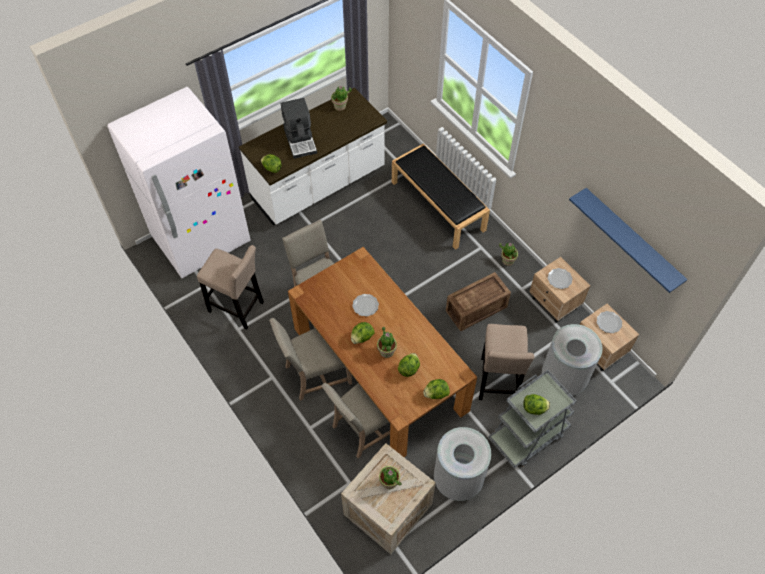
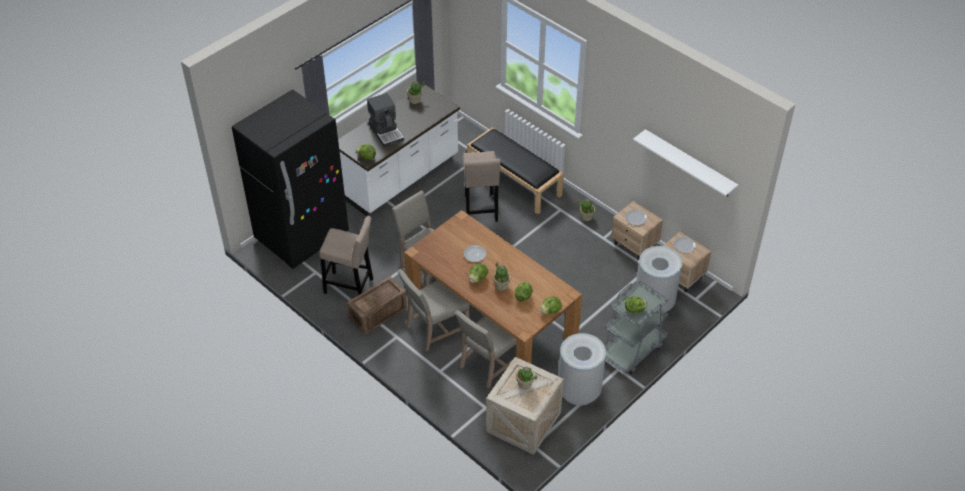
camera: 10 degrees left, 10 degrees down
white fridge [107,87,250,278] -> black fridge [232,90,349,269]
crate [446,272,511,331] -> crate moved to [347,277,407,334]
beige stool [479,324,534,400] -> beige stool moved to [463,151,501,222]
blue shelf [569,188,687,293] -> white shelf [633,129,738,197]

